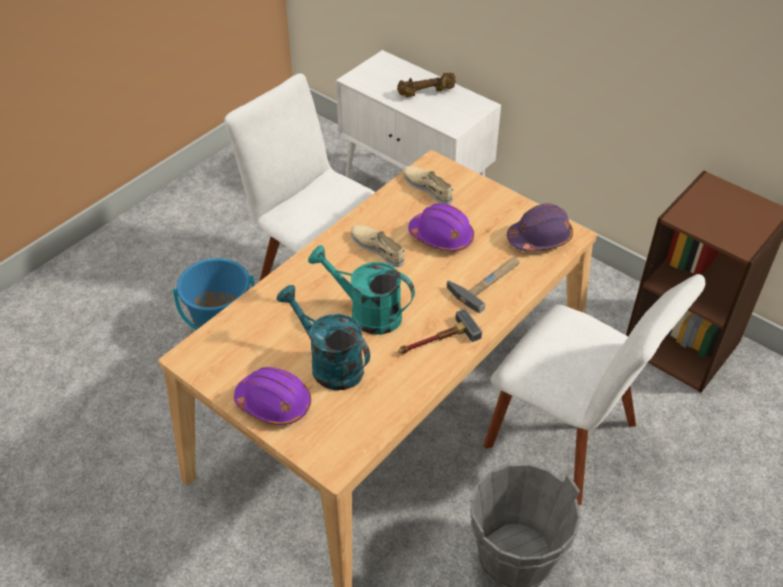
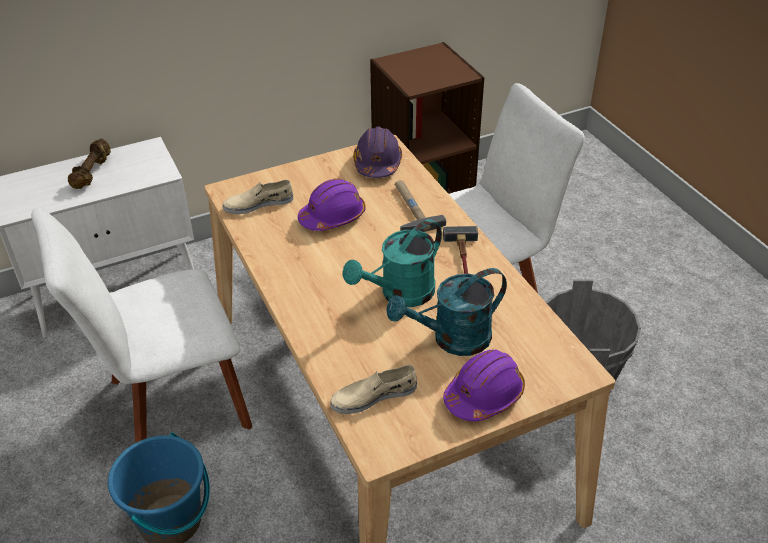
camera: 65 degrees left, 5 degrees down
beige shoe [351,225,405,267] -> beige shoe moved to [330,365,417,414]

